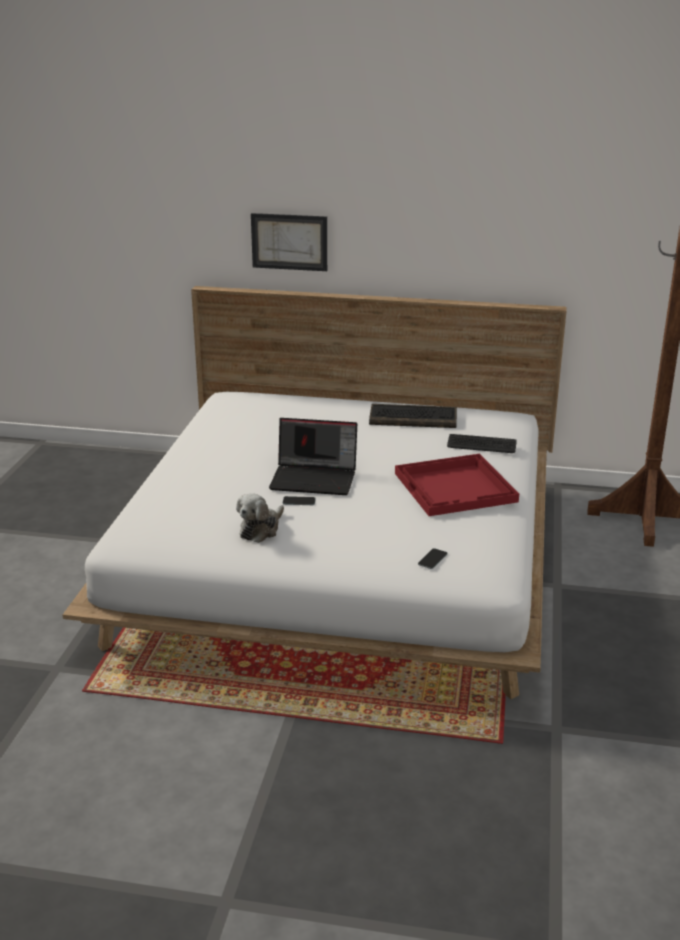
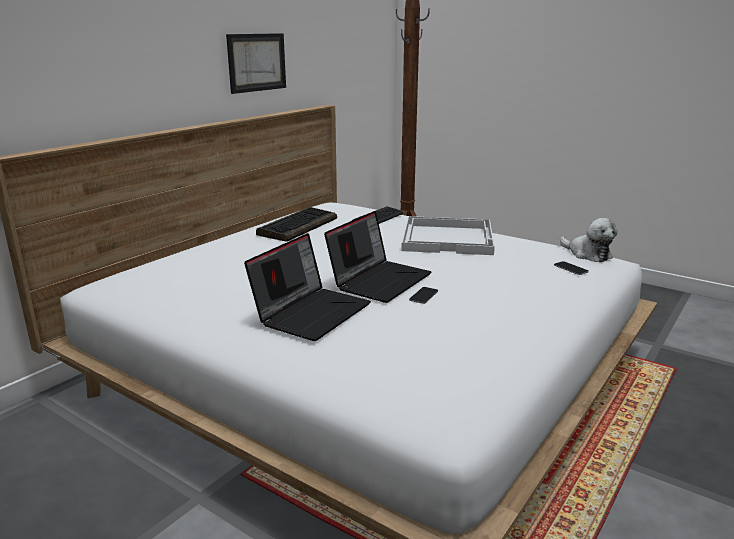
camera: 65 degrees left, 5 degrees down
plush toy [236,493,284,543] -> plush toy moved to [560,218,618,262]
picture [251,213,327,271] -> picture moved to [226,33,286,94]
red tray [395,454,519,516] -> white tray [401,216,495,255]
none -> laptop [244,233,371,341]

